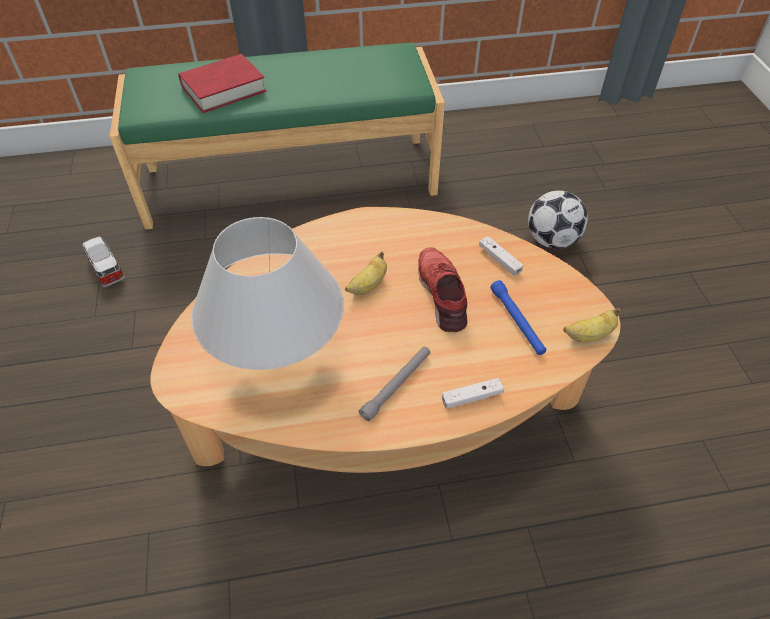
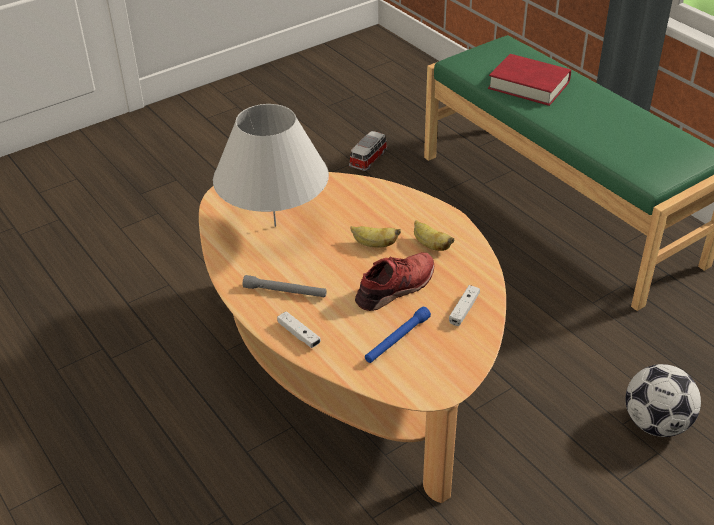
camera: 65 degrees right, 10 degrees down
banana [563,308,620,342] -> banana moved to [414,220,454,251]

